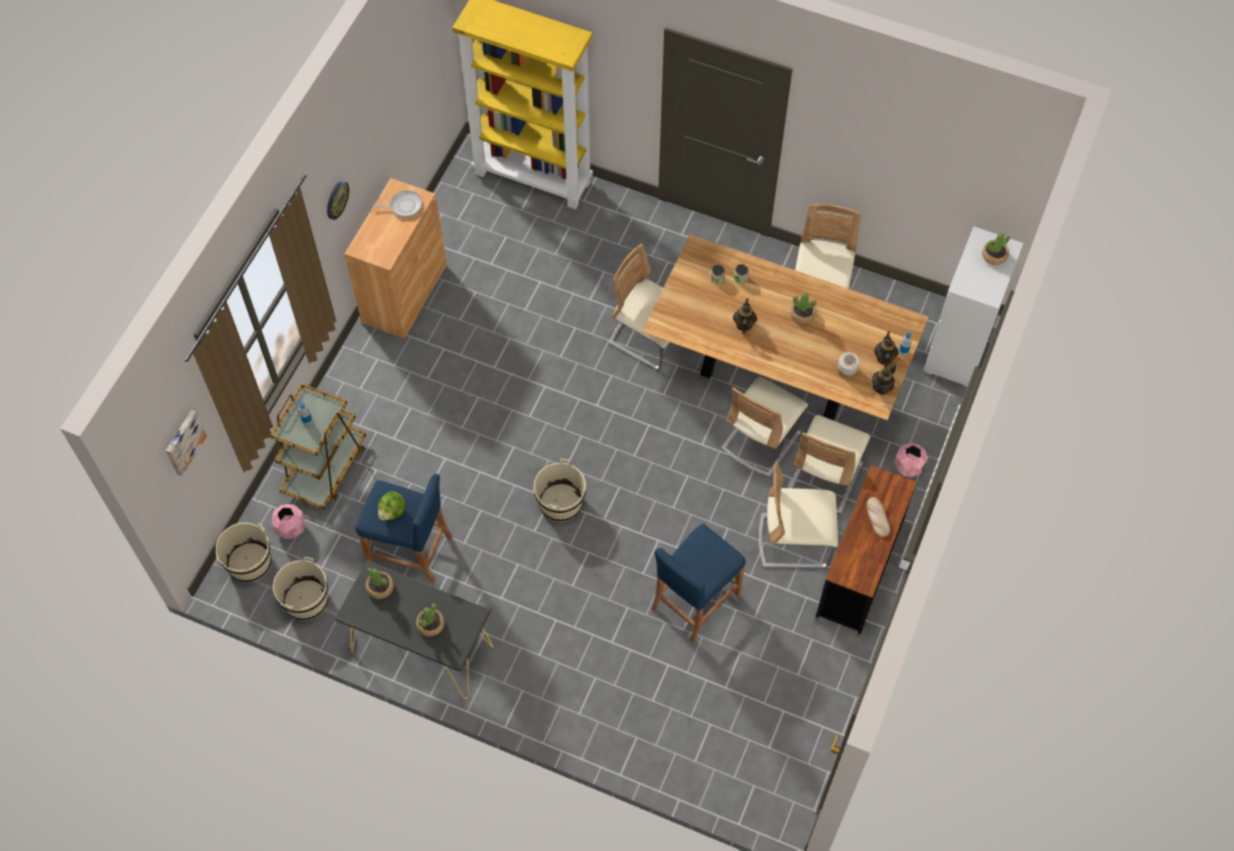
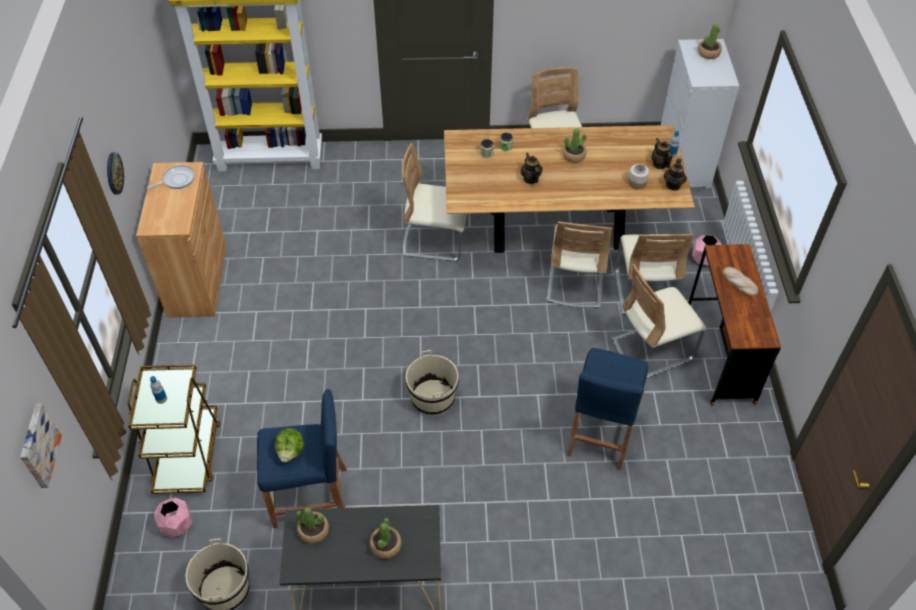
camera: 25 degrees left, 10 degrees down
beige bucket [216,523,271,583] -> none

